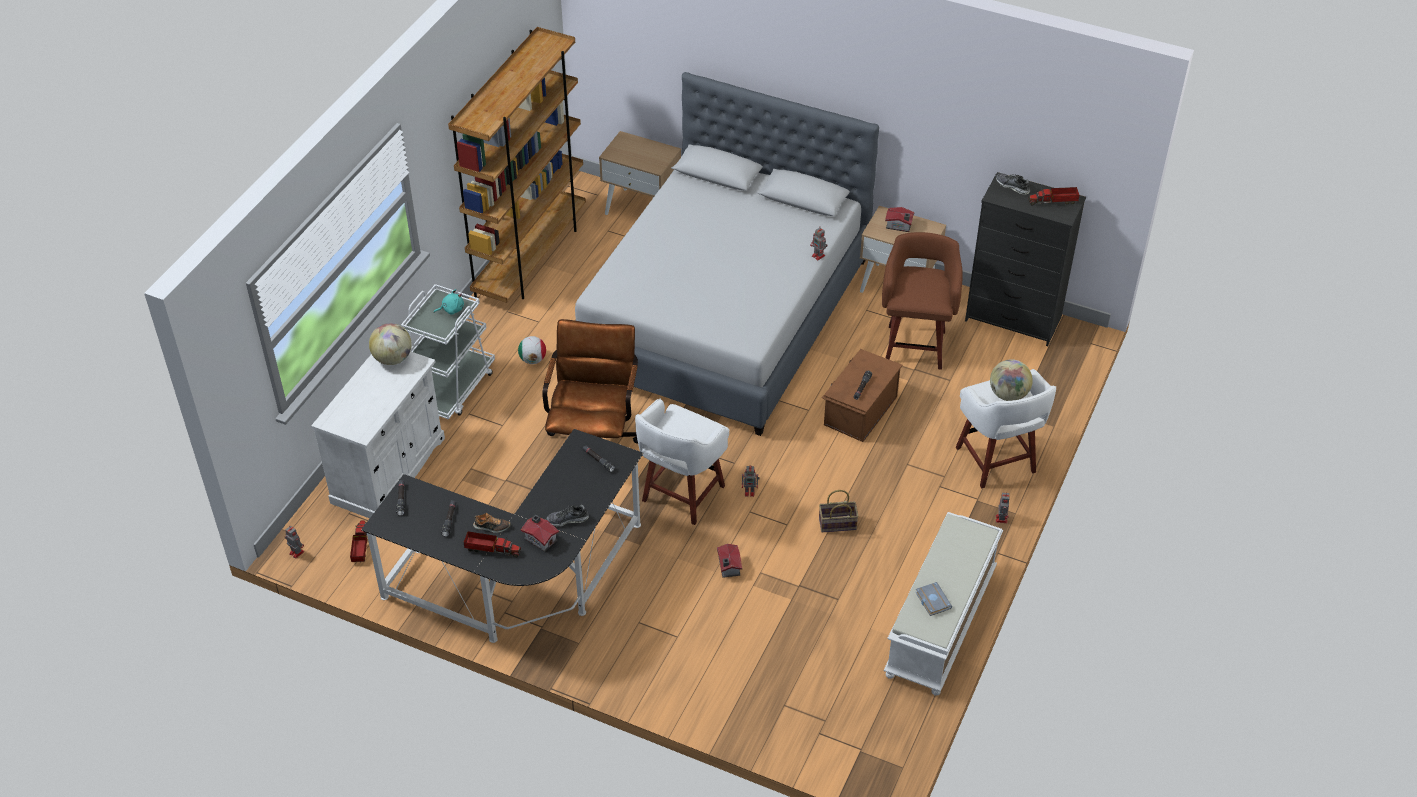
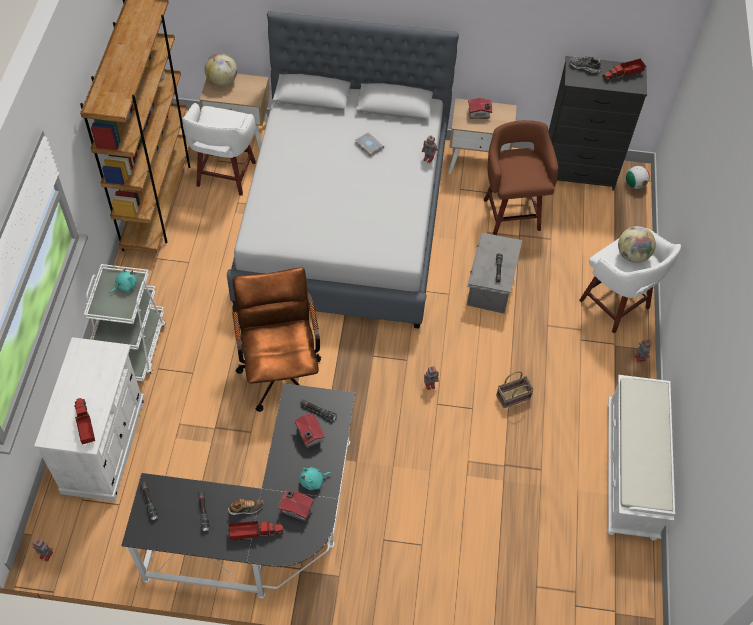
camera: 20 degrees left, 10 degrees up
toy truck [350,520,367,562] -> toy truck moved to [74,398,95,445]
globe [369,323,412,365] -> globe moved to [204,53,237,86]
football [518,336,546,364] -> football moved to [626,166,650,189]
shoe [546,505,589,527] -> turquoise plush toy [300,467,331,490]
white stool [635,399,729,525] -> white stool moved to [182,103,256,196]
toy house [717,544,742,578] -> toy house moved to [294,413,325,448]
brown storage box [822,349,903,442] -> grey storage box [467,233,522,314]
grey book [915,582,952,616] -> grey book moved to [355,132,384,157]

